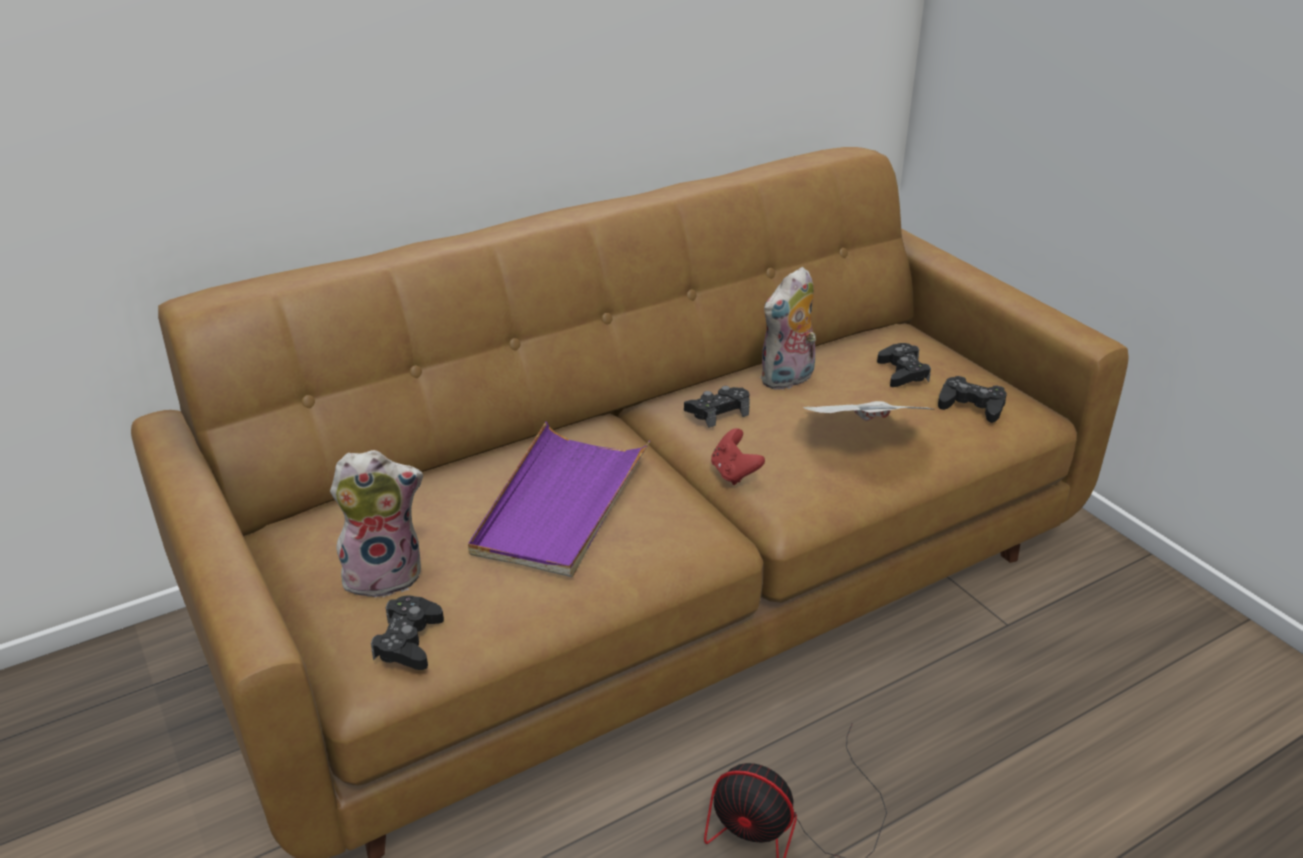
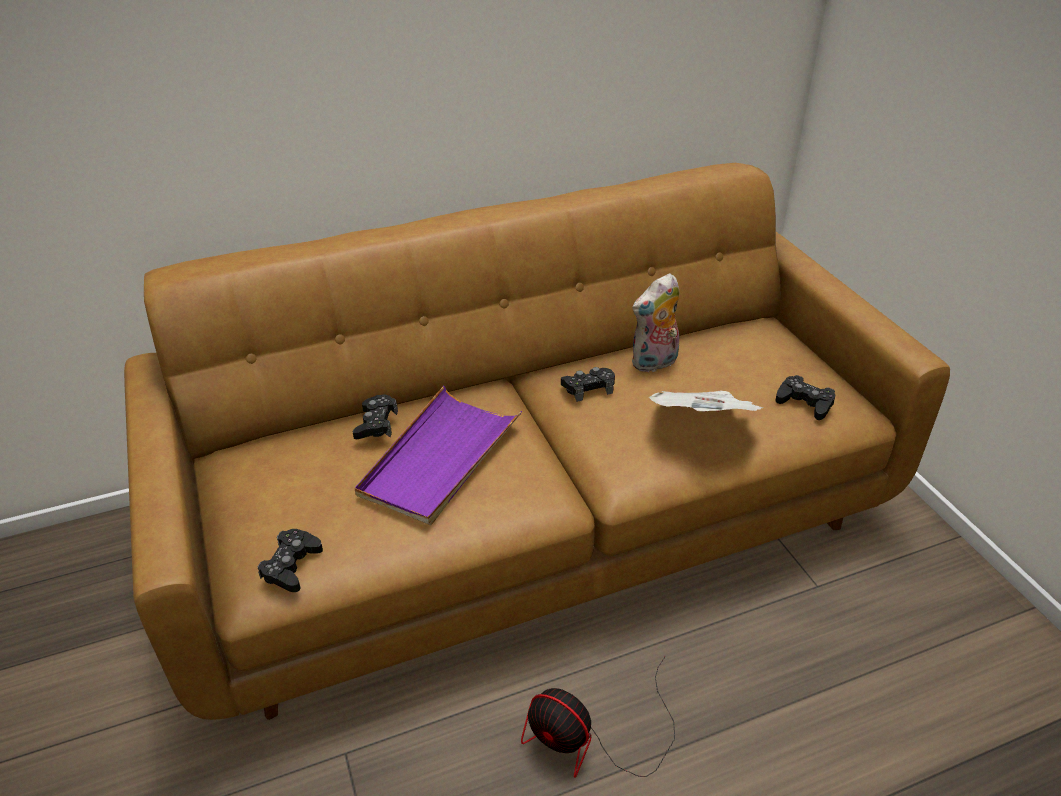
camera: 10 degrees right, 5 degrees up
plush toy [330,450,423,598] -> none
red game controller [711,428,765,485] -> none
black game controller [877,343,931,387] -> black game controller moved to [353,395,398,439]

